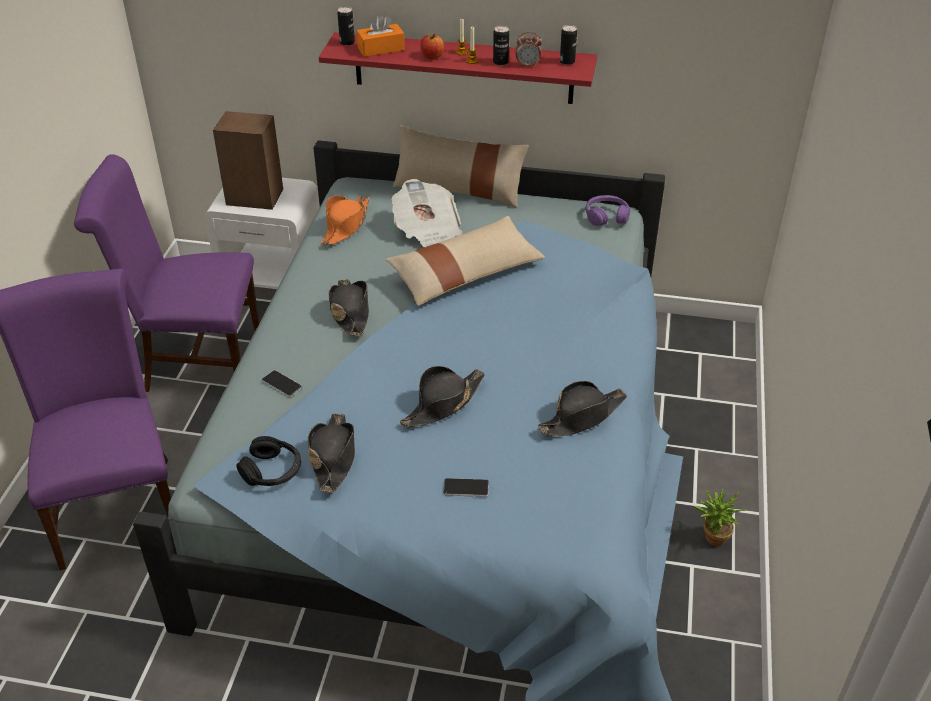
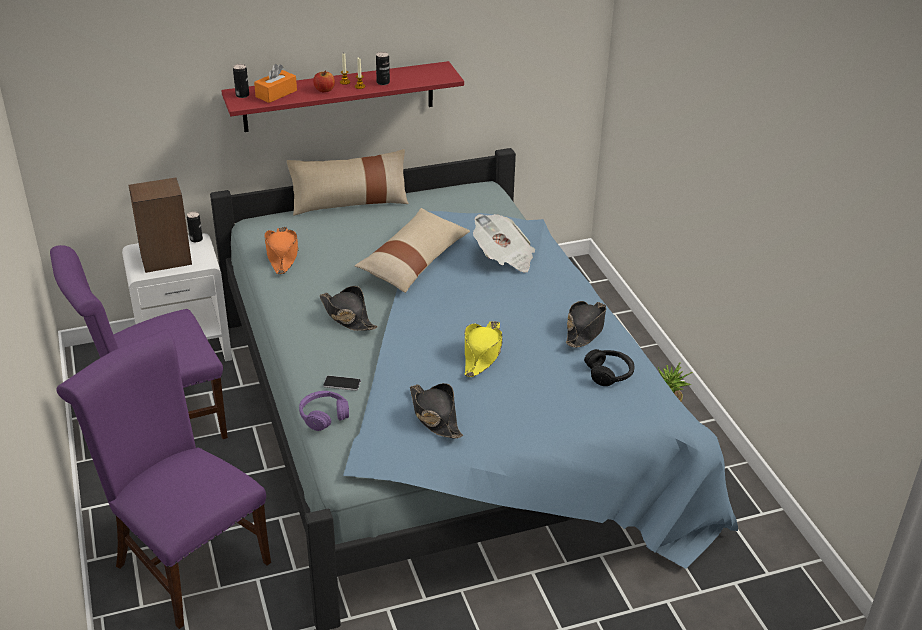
camera: 30 degrees left, 5 degrees down
black headphones [236,436,301,486] -> black headphones moved to [584,349,635,386]
newspaper [391,179,462,247] -> newspaper moved to [473,214,535,273]
black hat [400,366,485,427] -> yellow hat [464,321,502,377]
phone [443,478,489,497] -> none
alarm clock [515,32,542,68] -> none
can [560,25,577,65] -> can moved to [187,211,203,242]
purple headphones [586,195,630,226] -> purple headphones moved to [299,391,349,431]

